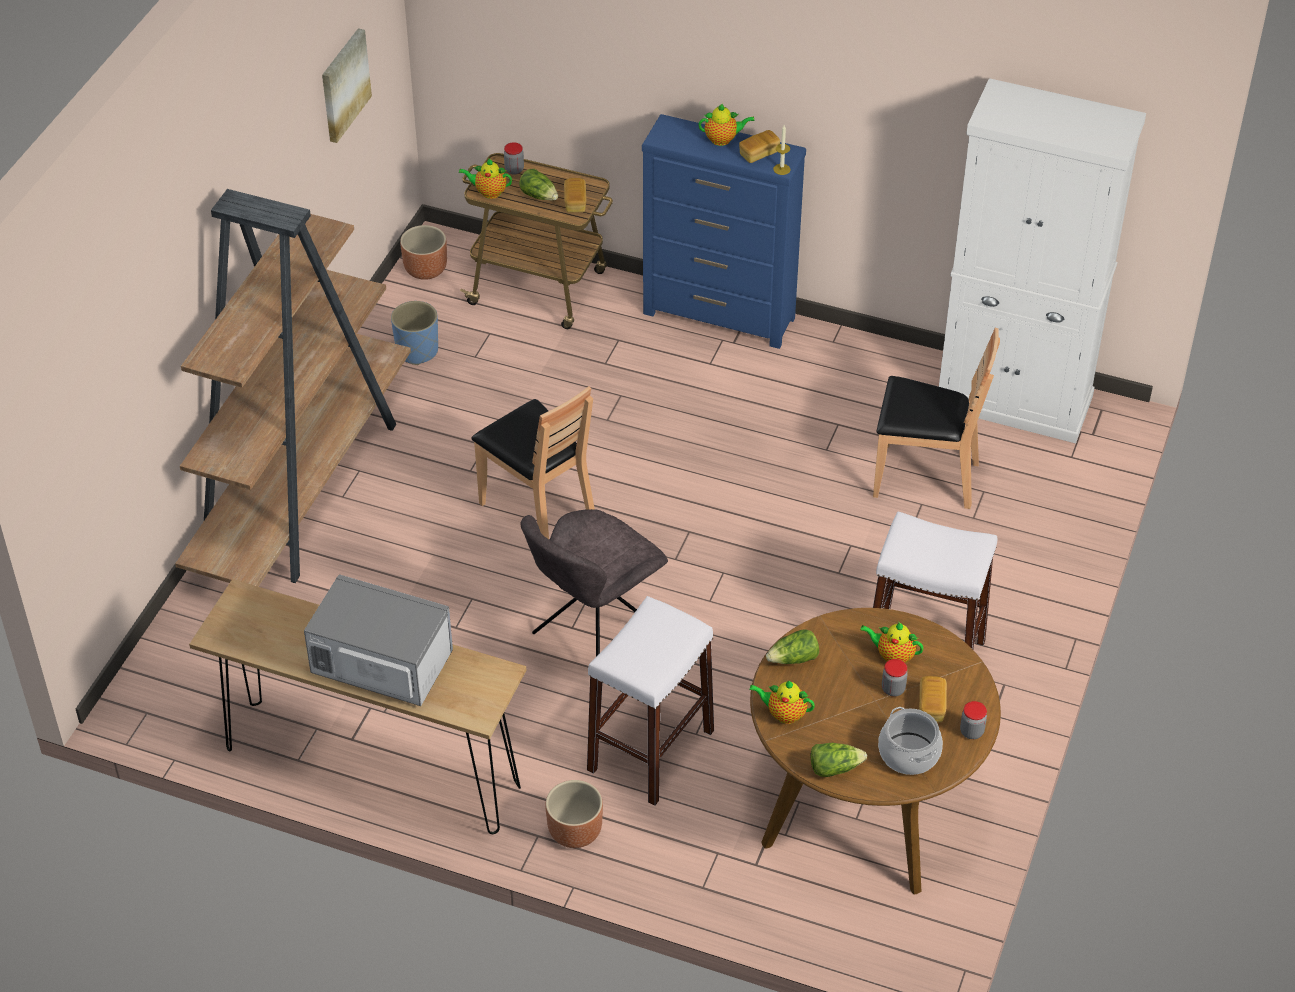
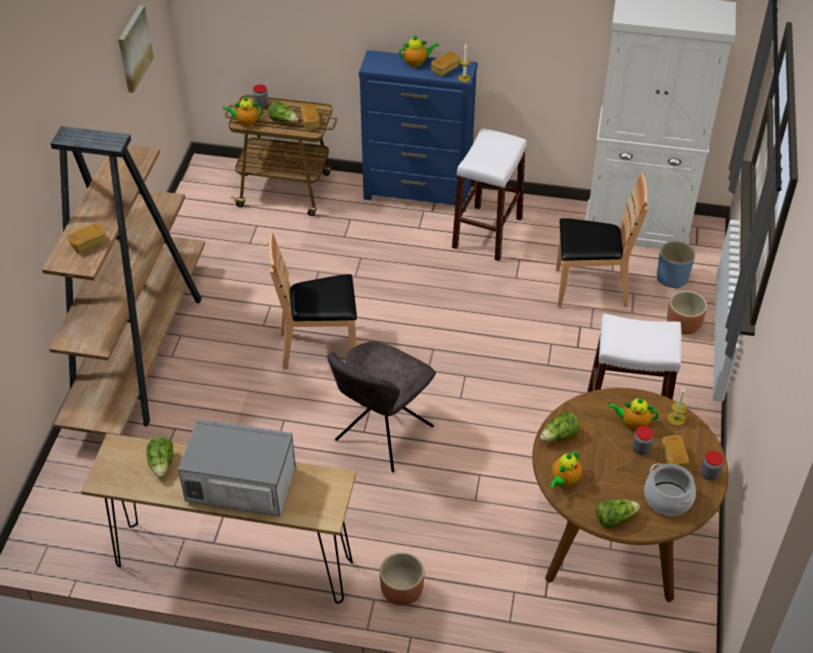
camera: 10 degrees left, 0 degrees up
blue planter [391,301,438,365] -> blue planter moved to [657,240,695,289]
brown planter [400,225,447,280] -> brown planter moved to [667,291,707,335]
brown chair [472,386,595,539] -> brown chair turned 135 degrees clockwise [268,232,357,370]
white stool [587,596,714,806] -> white stool moved to [452,128,527,261]
teapot [749,680,815,724] -> teapot turned 60 degrees counterclockwise [549,450,582,487]
none -> bread [68,223,106,253]
none -> lettuce [147,437,173,477]
none -> candle [667,388,687,426]

